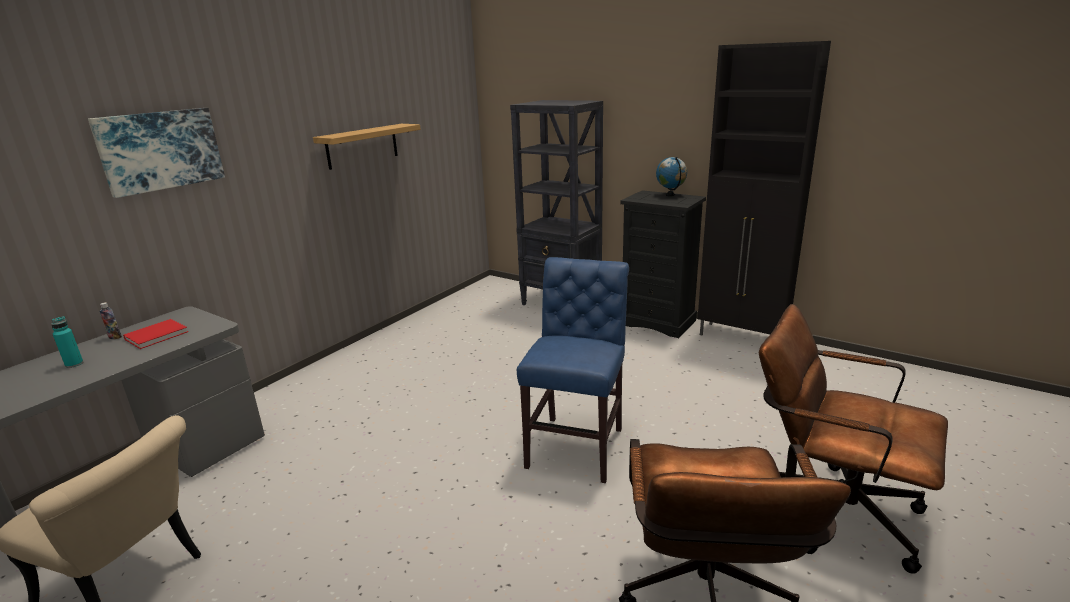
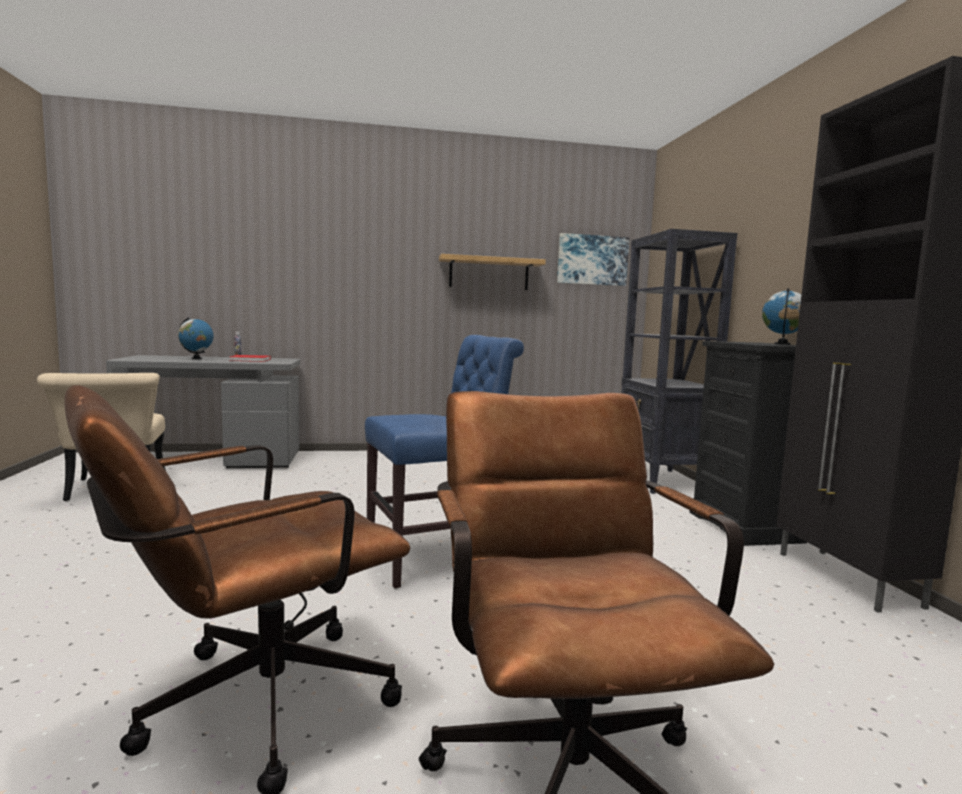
camera: 45 degrees right, 15 degrees down
turquoise bottle [52,316,83,368] -> globe [178,317,214,359]
picture [88,108,225,198] -> picture moved to [557,233,629,286]

